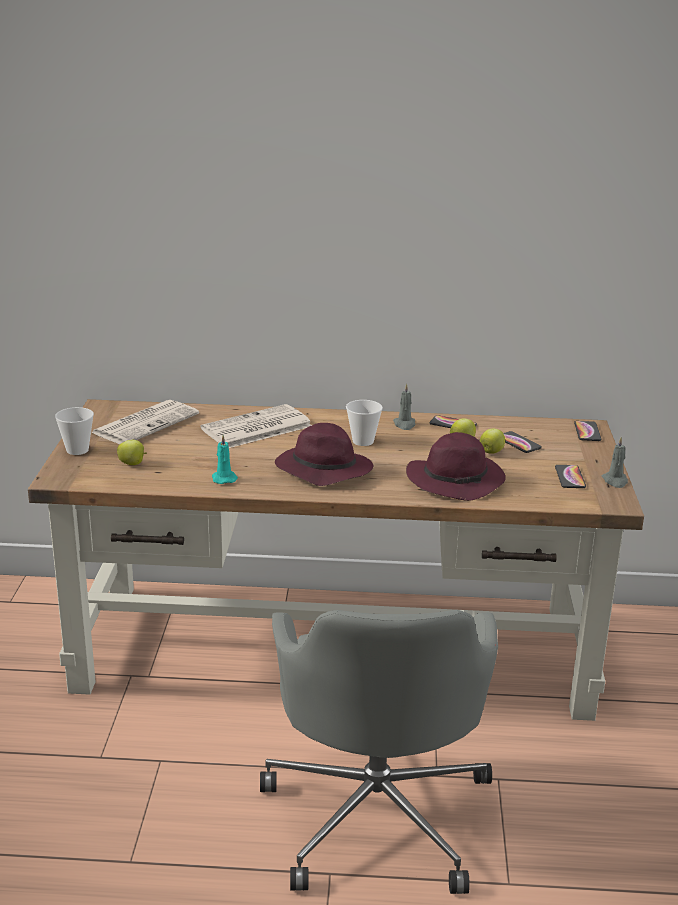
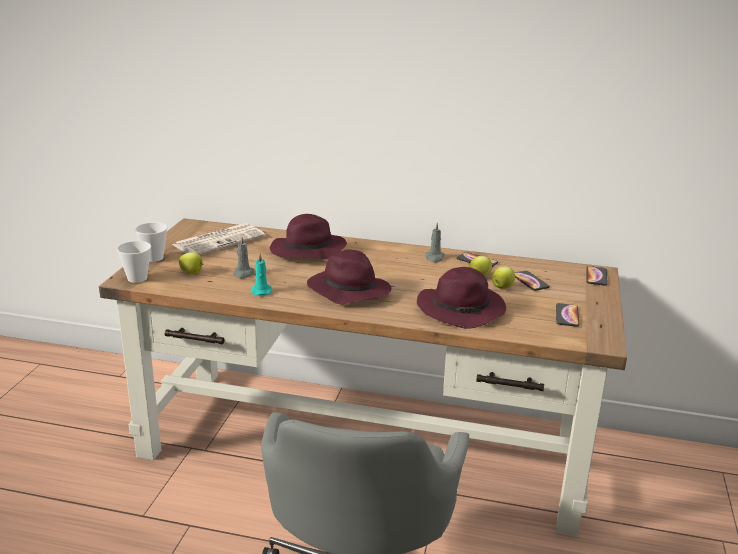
camera: 10 degrees right, 0 degrees up
newspaper [201,404,312,448] -> purple hat [270,214,347,260]
cup [346,400,383,446] -> cup moved to [117,241,151,283]
grey candle [602,437,628,488] -> grey candle moved to [233,237,255,279]

